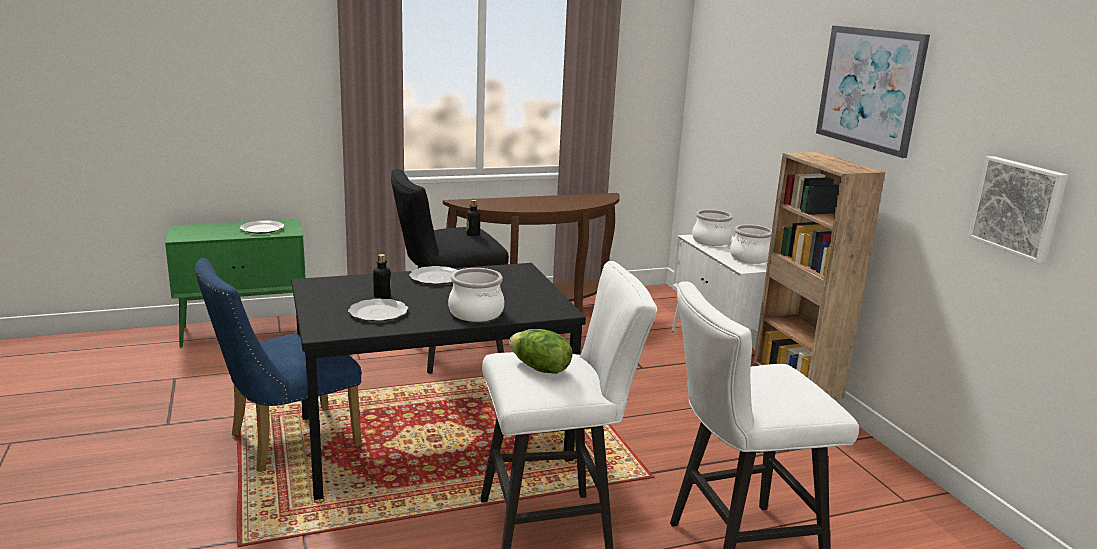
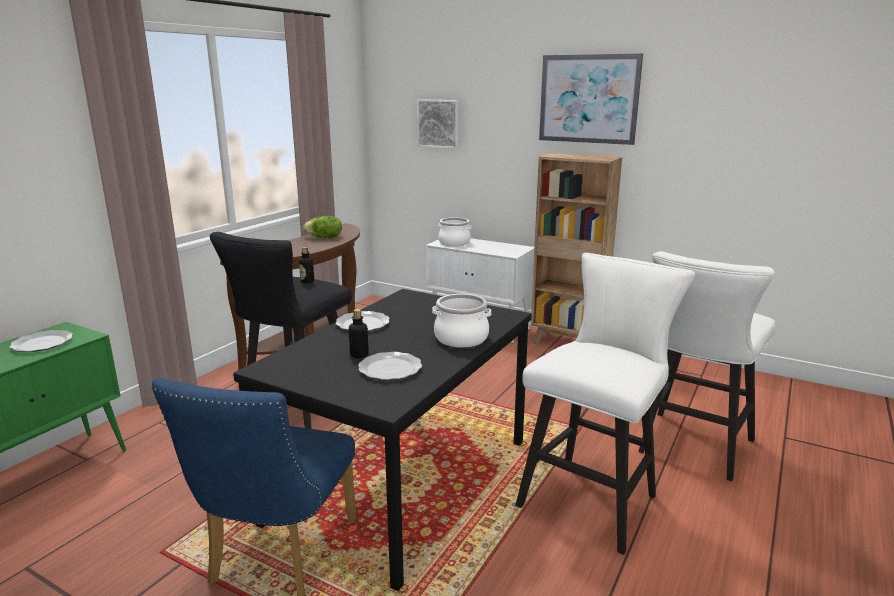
camera: 40 degrees left, 0 degrees up
lettuce [509,329,573,374] -> lettuce moved to [303,216,342,238]
cooking pot [730,225,772,264] -> none
picture [968,156,1068,263] -> picture moved to [417,99,460,149]

